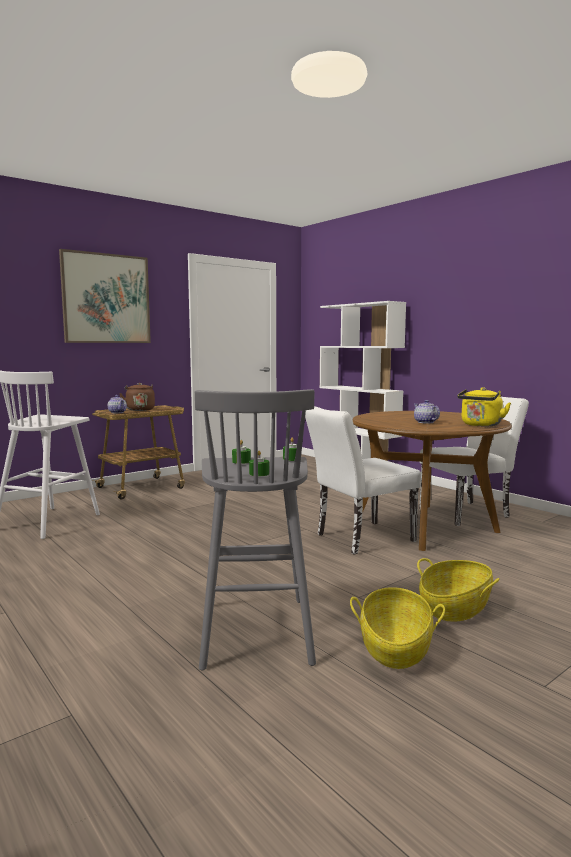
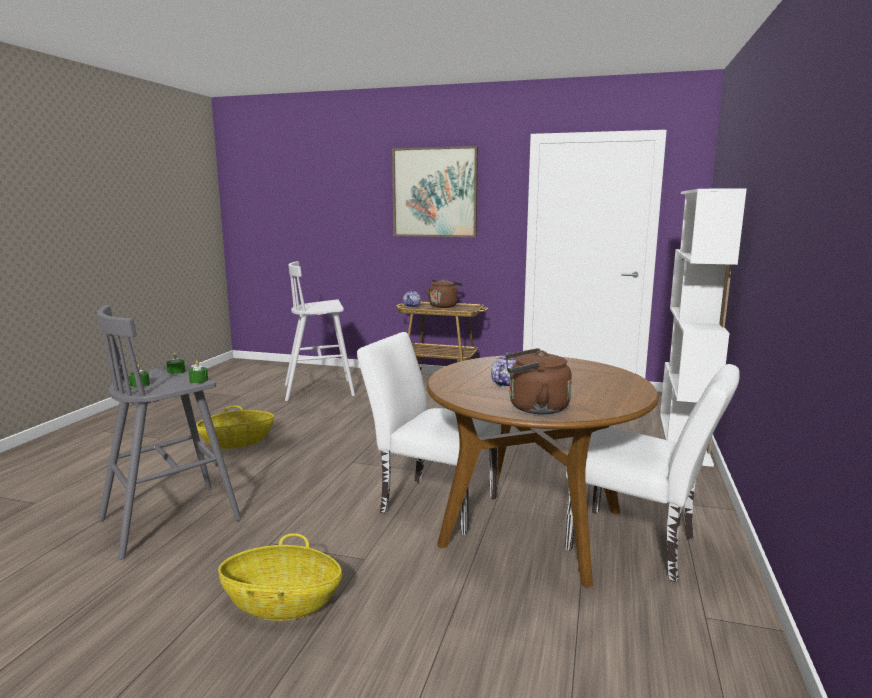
camera: 55 degrees right, 5 degrees up
basket [350,587,445,669] -> basket moved to [196,405,274,449]
yellow kettle [457,387,511,426] -> brown kettle [506,348,572,414]

